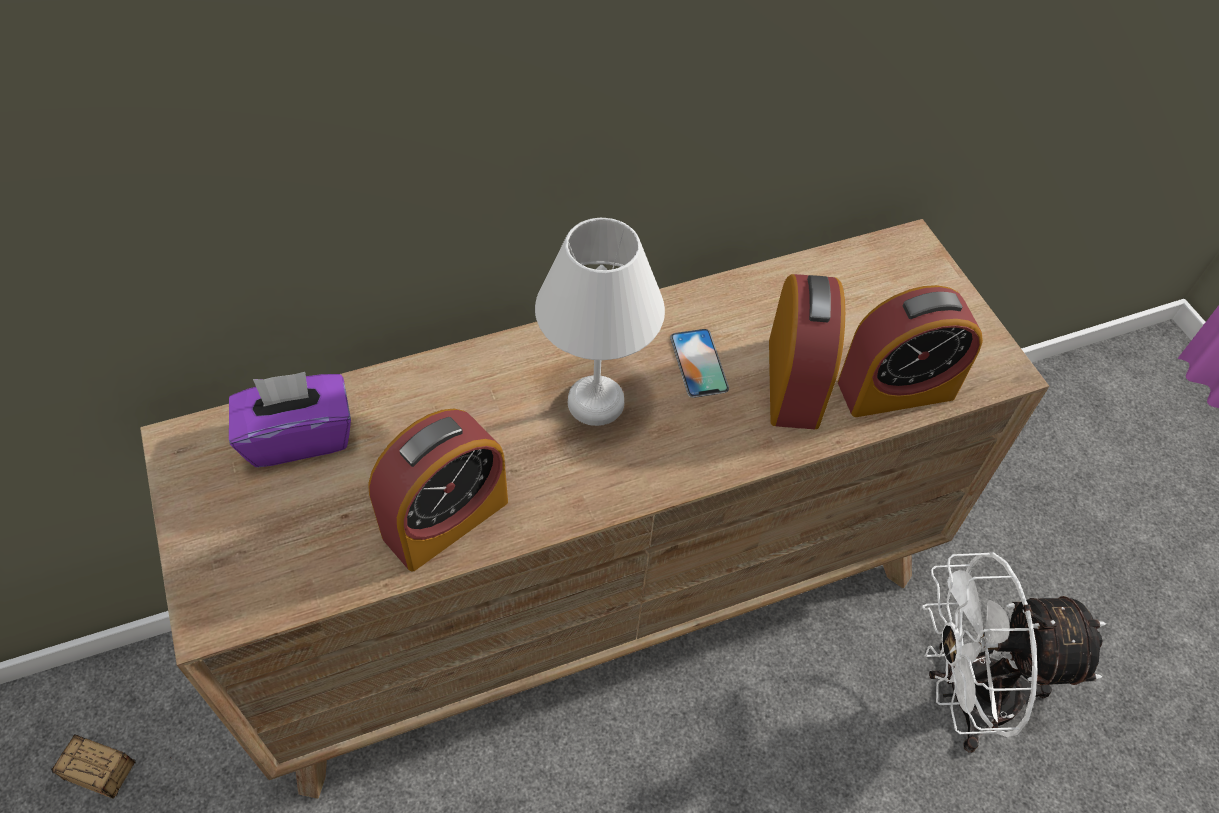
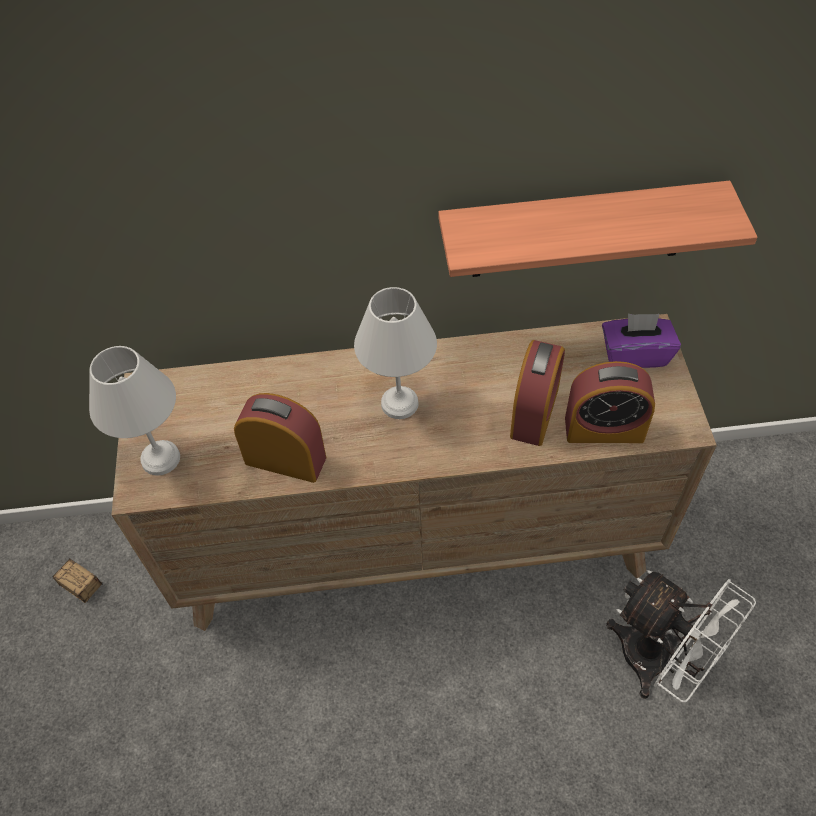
camera: 20 degrees right, 0 degrees up
purple tissue box [229,372,351,467] -> purple tissue box moved to [602,314,681,368]
alarm clock [368,409,508,572] -> alarm clock turned 135 degrees counterclockwise [234,393,326,483]
phone [670,329,729,398] -> none
white fan [922,552,1106,752] -> white fan turned 150 degrees counterclockwise [606,570,756,702]
none -> white table lamp [89,346,180,475]
none -> shelf [438,181,758,277]

